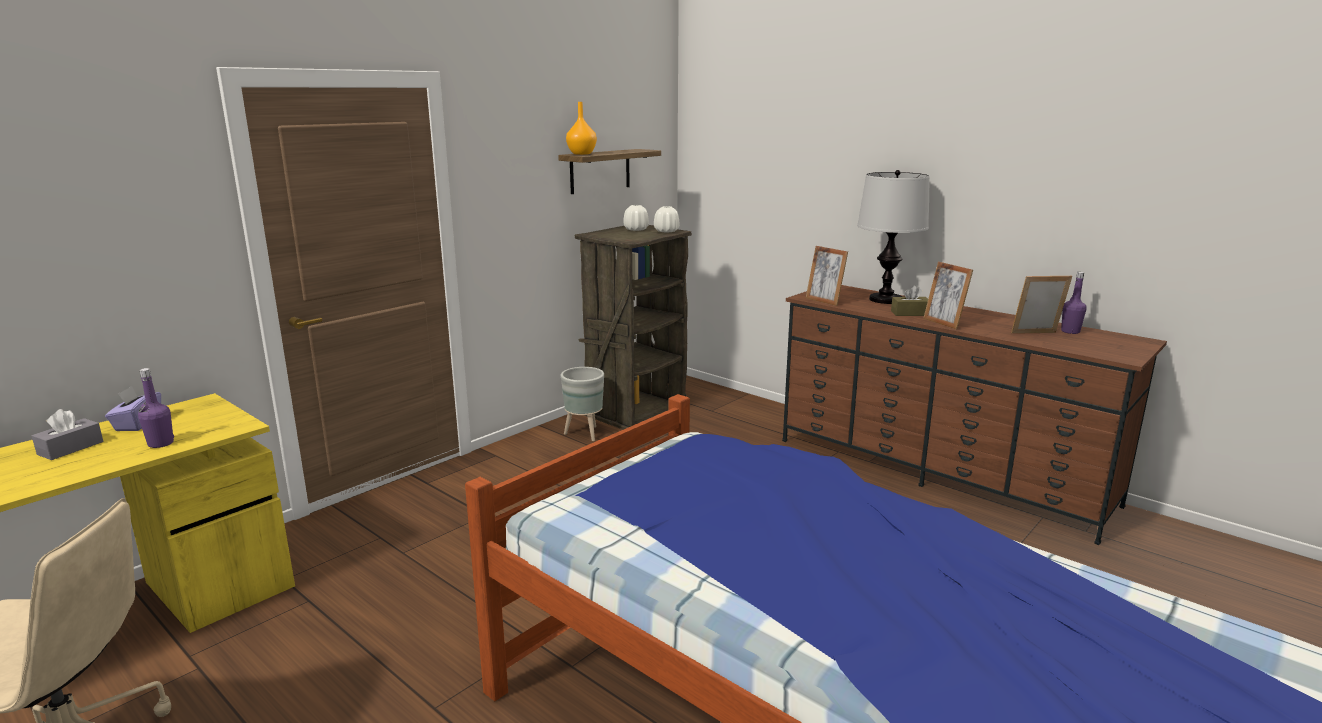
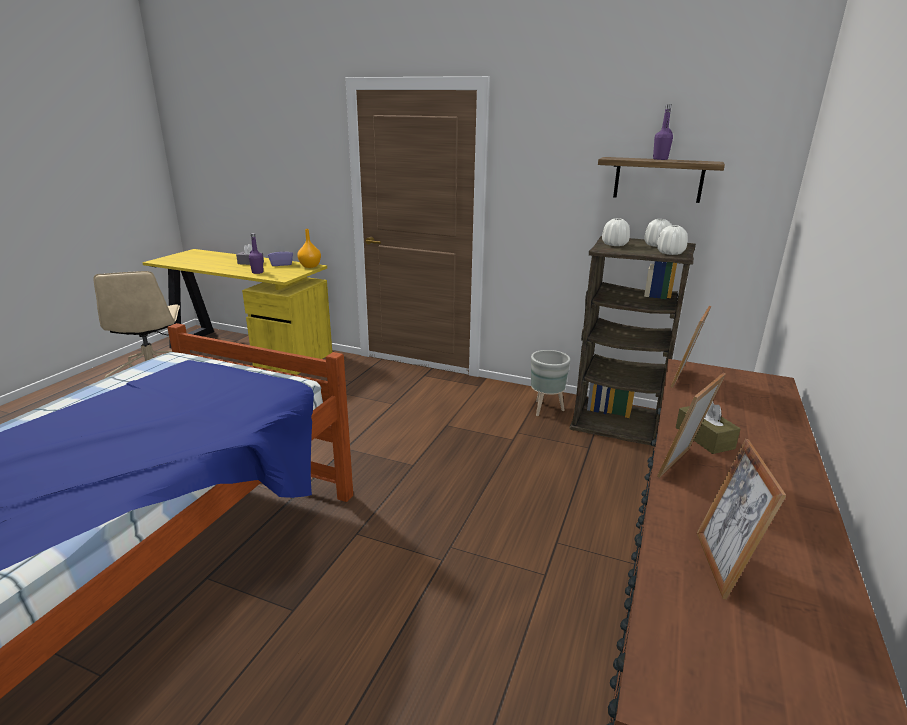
camera: 70 degrees right, 5 degrees up
orange vase [566,102,597,155] -> orange vase moved to [297,229,321,268]
table lamp [857,170,930,304] -> none
picture frame [1011,276,1072,334] -> picture frame turned 150 degrees counterclockwise [697,439,787,600]
purple bottle [1061,272,1087,334] -> purple bottle moved to [653,104,673,160]
none -> white vase [602,218,630,246]

